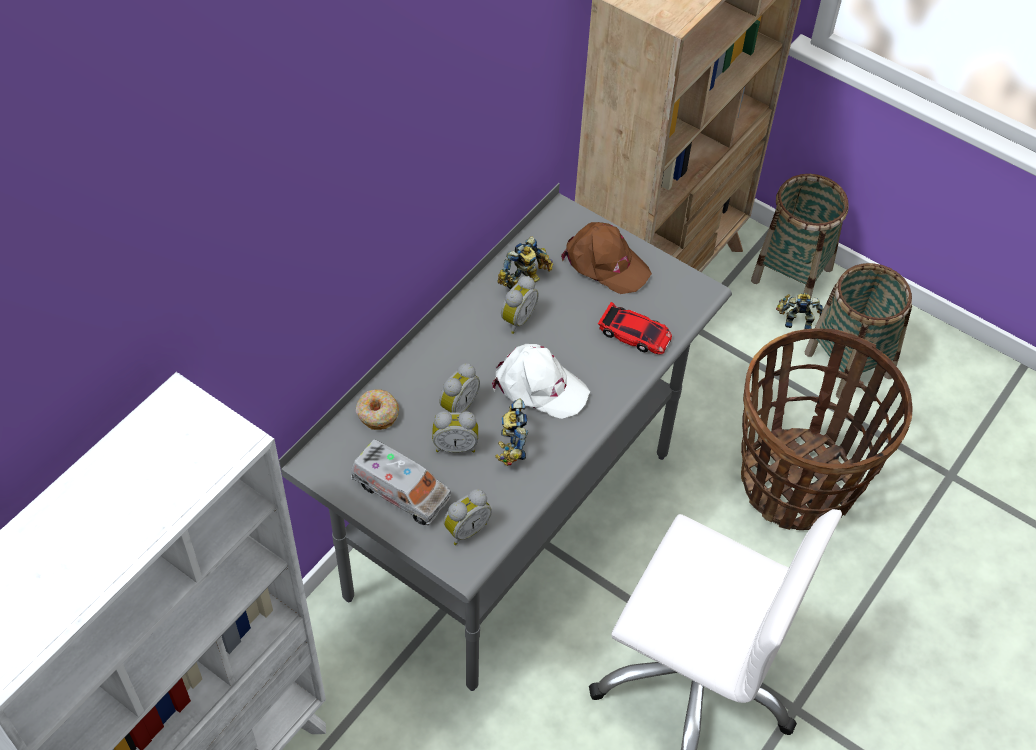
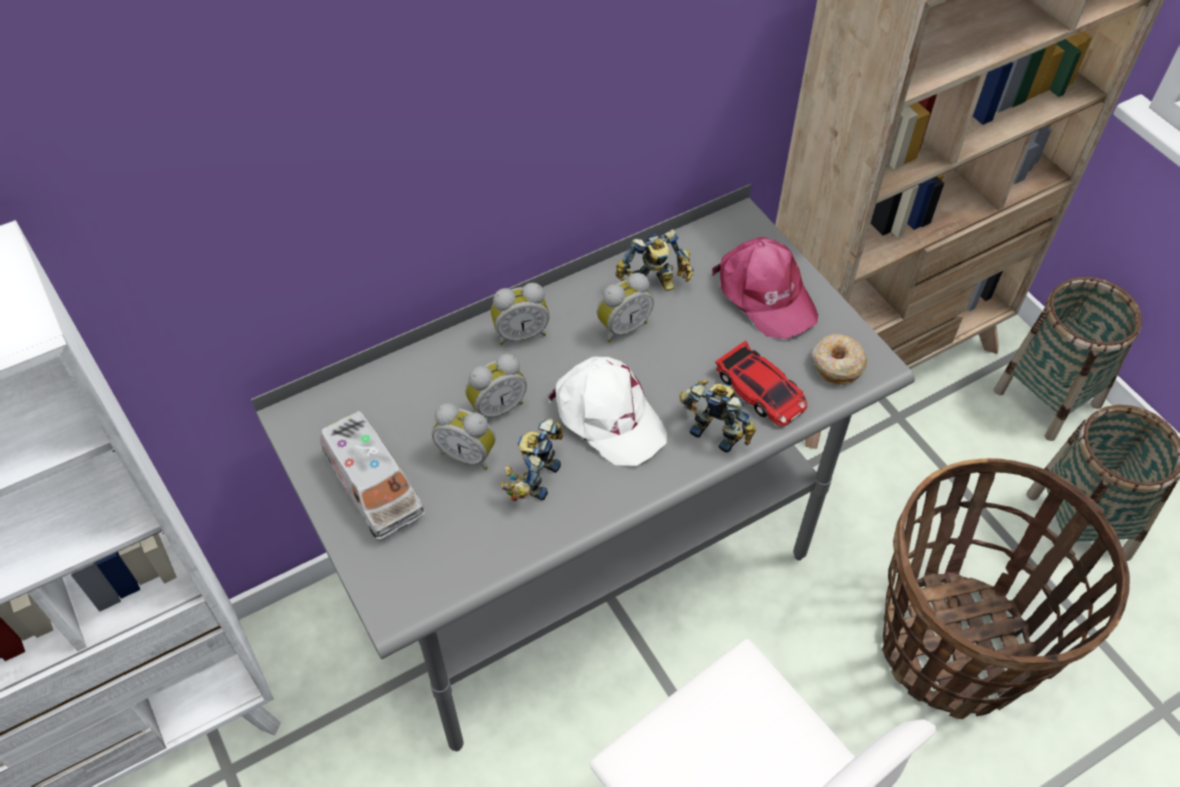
camera: 25 degrees right, 0 degrees up
donut [356,389,399,430] -> donut moved to [812,334,867,385]
alarm clock [444,489,492,545] -> alarm clock moved to [491,283,549,345]
brown cap [561,222,652,294] -> pink cap [712,237,818,339]
toy robot [776,293,824,329] -> toy robot moved to [679,380,756,453]

